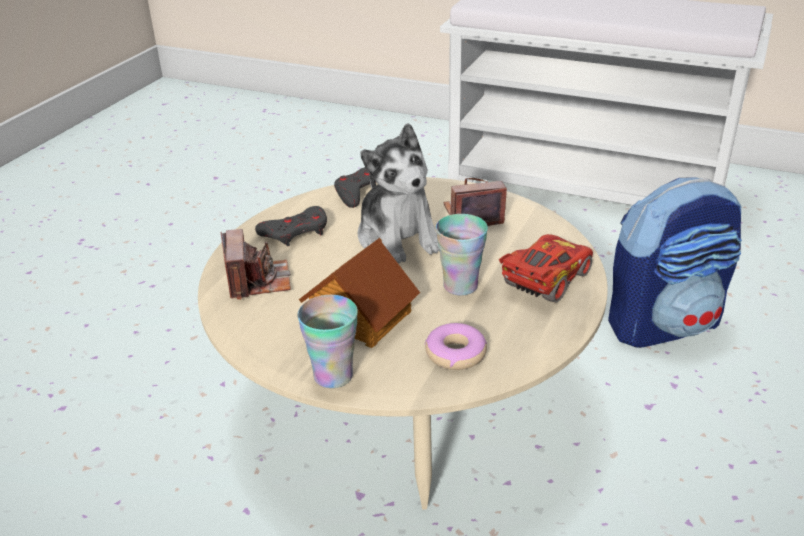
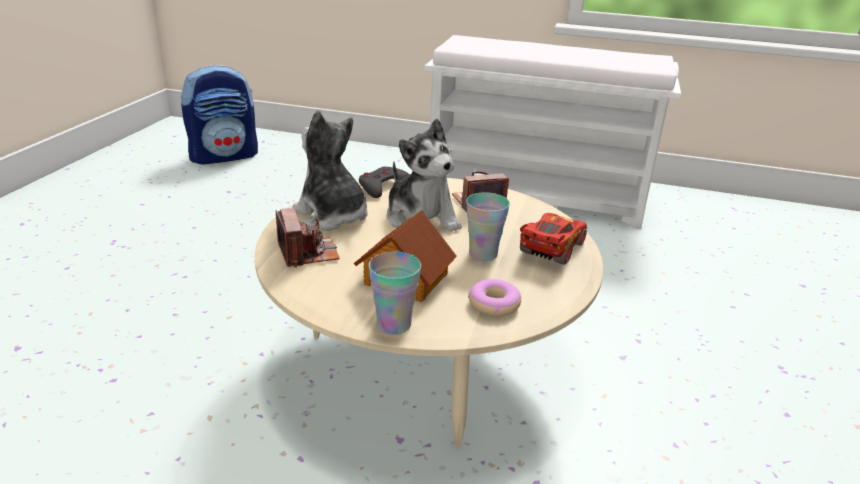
camera: 10 degrees left, 5 degrees down
grey game controller [255,206,327,246] -> plush toy [293,110,368,230]
backpack [608,177,742,348] -> backpack moved to [181,65,258,164]

